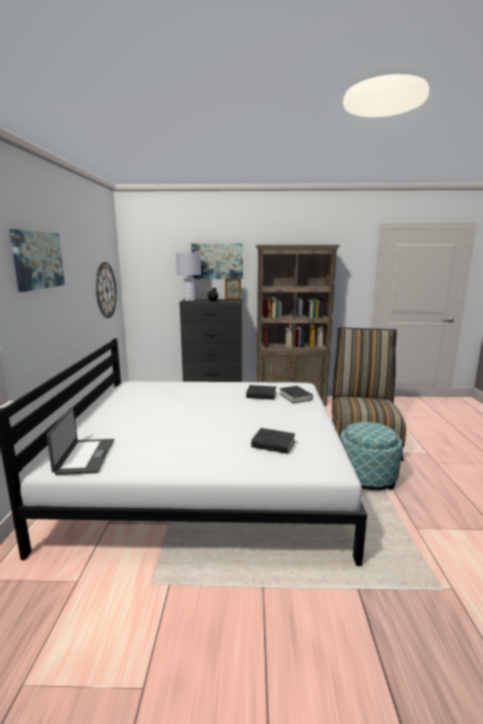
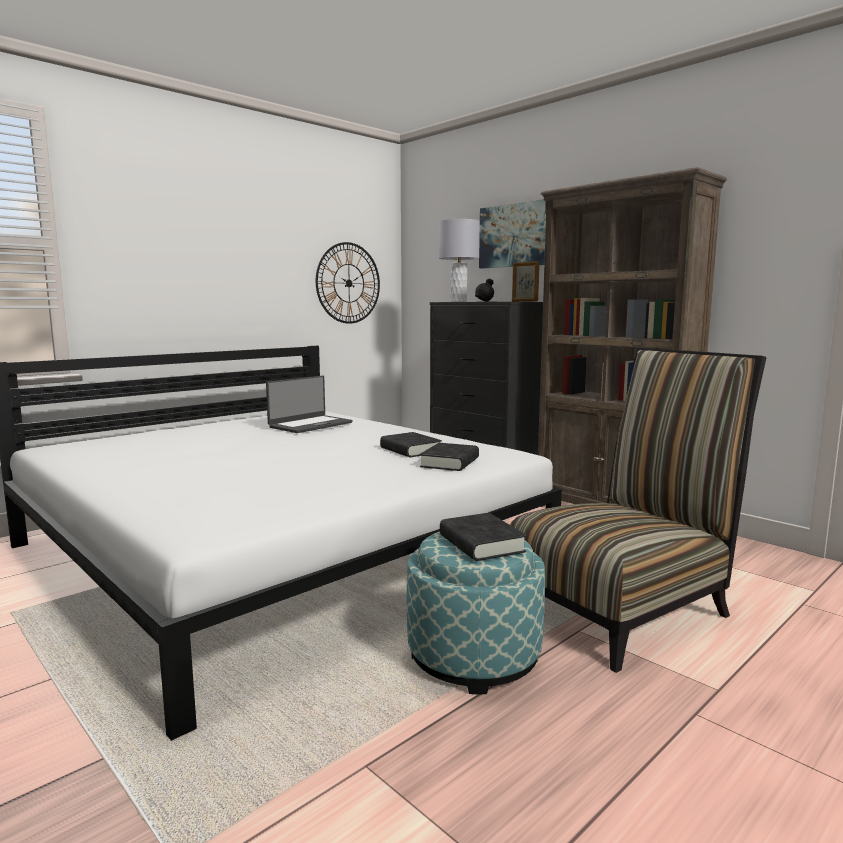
camera: 45 degrees right, 5 degrees down
picture [9,229,65,292] -> none
laptop [47,407,114,475] -> laptop moved to [266,376,353,433]
black book [251,428,295,454] -> black book moved to [440,513,527,561]

